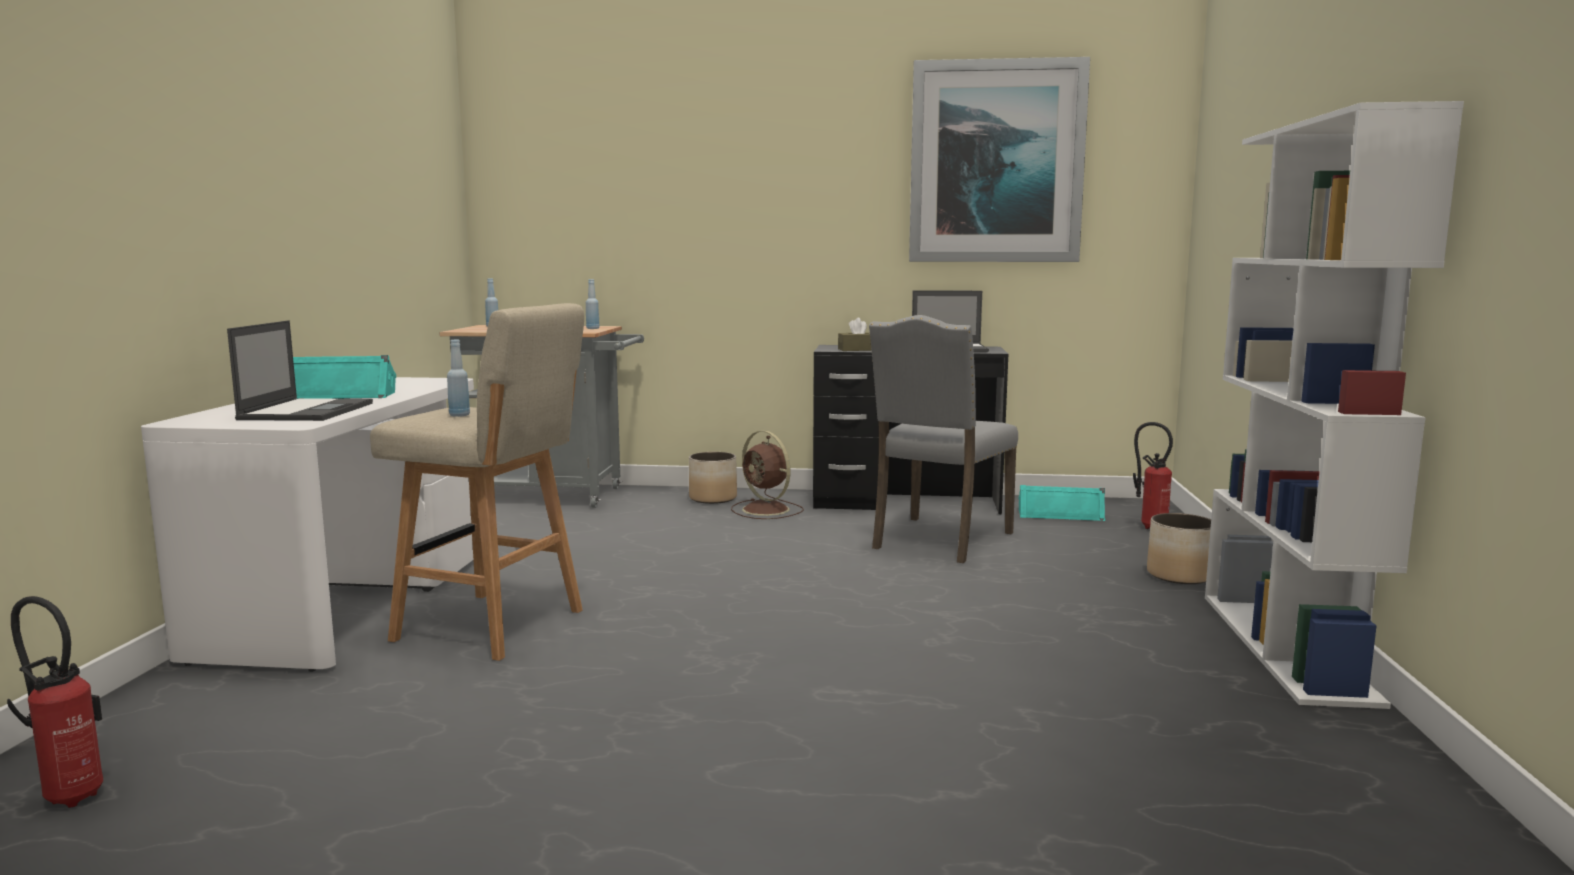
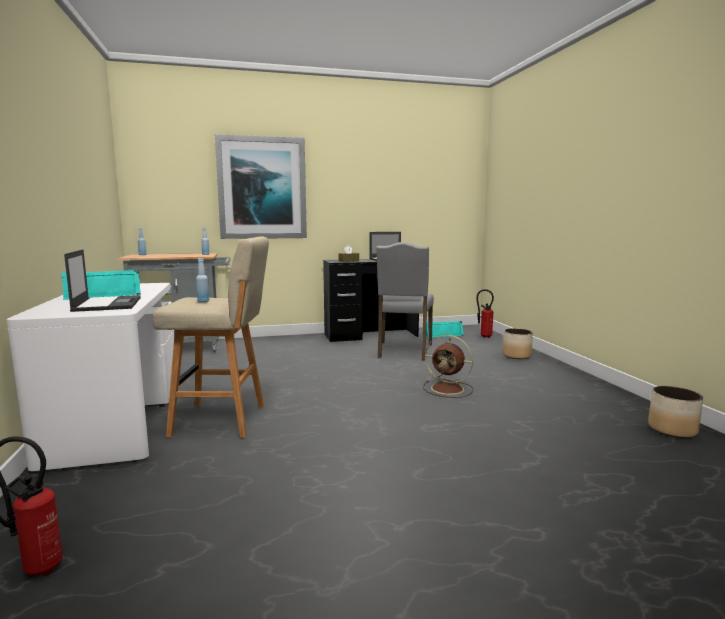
camera: 20 degrees left, 0 degrees up
planter [689,452,737,504] -> planter moved to [648,386,703,438]
brown fan [731,430,804,519] -> brown fan moved to [423,335,473,398]
picture [909,57,1090,262] -> picture moved to [215,134,307,239]
white bookcase [1205,101,1464,709] -> none

